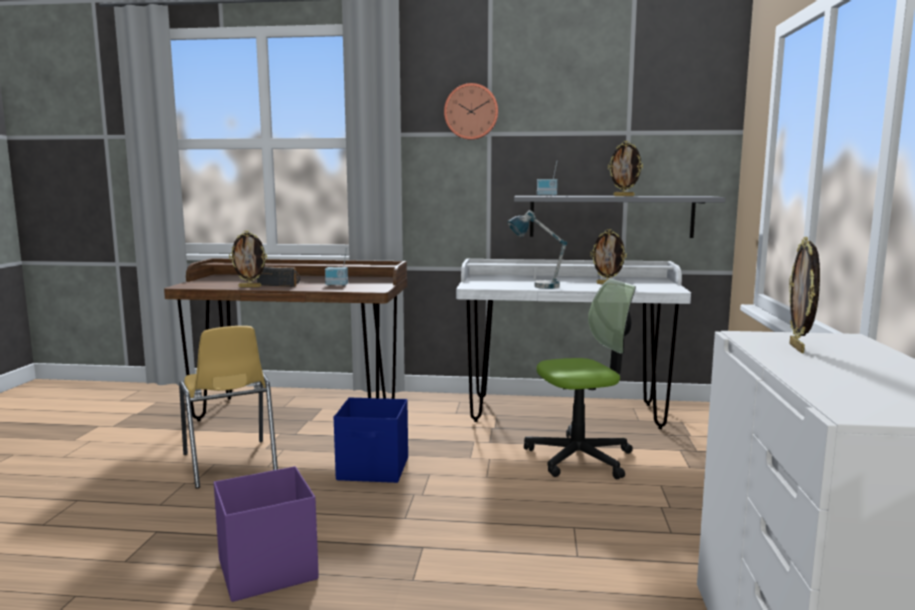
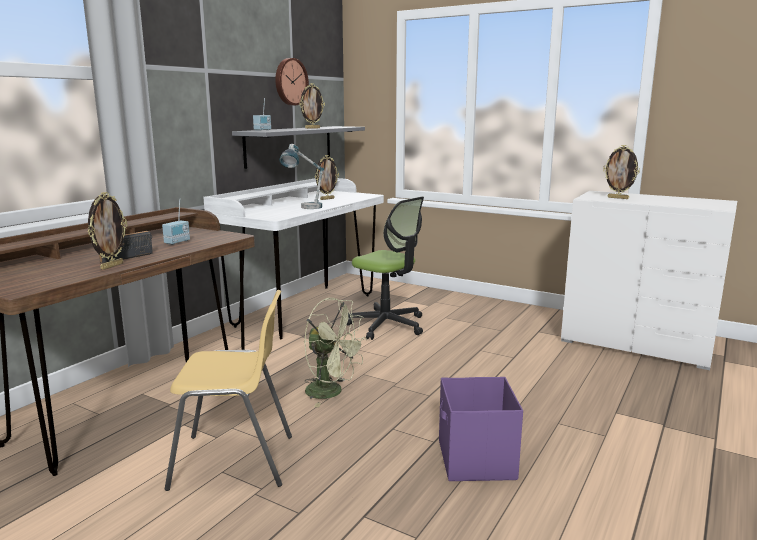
camera: 65 degrees left, 5 degrees up
blue storage box [334,397,408,483] -> green fan [304,298,367,407]
wall clock [444,83,498,140] -> wall clock moved to [275,58,309,105]
office chair [524,279,636,479] -> office chair turned 120 degrees clockwise [347,197,424,340]

